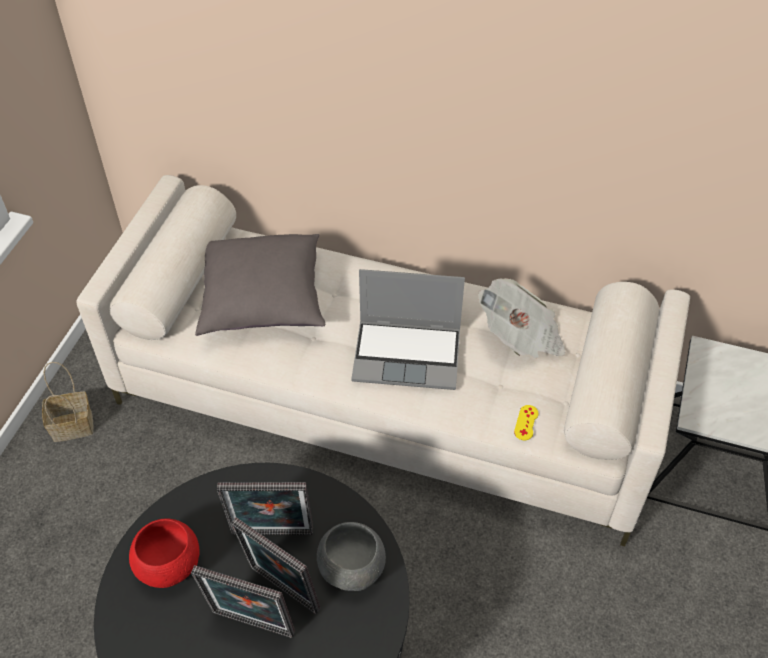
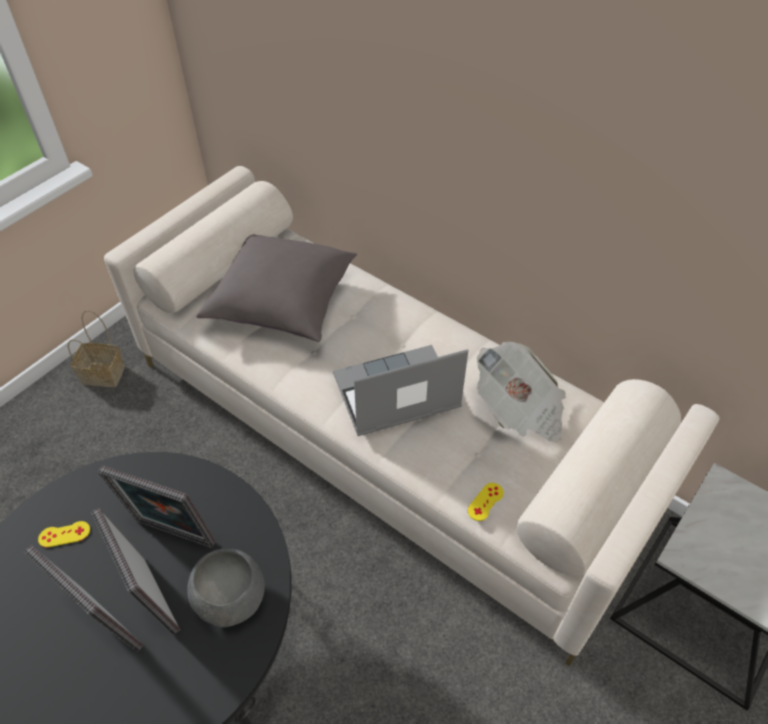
camera: 20 degrees right, 0 degrees up
red bowl [129,519,199,588] -> yellow game controller [38,521,90,548]
laptop [351,269,465,390] -> laptop turned 135 degrees clockwise [333,345,468,436]

